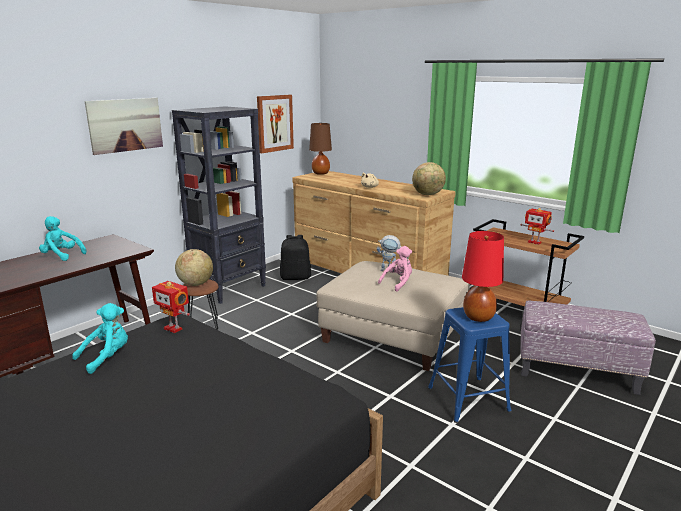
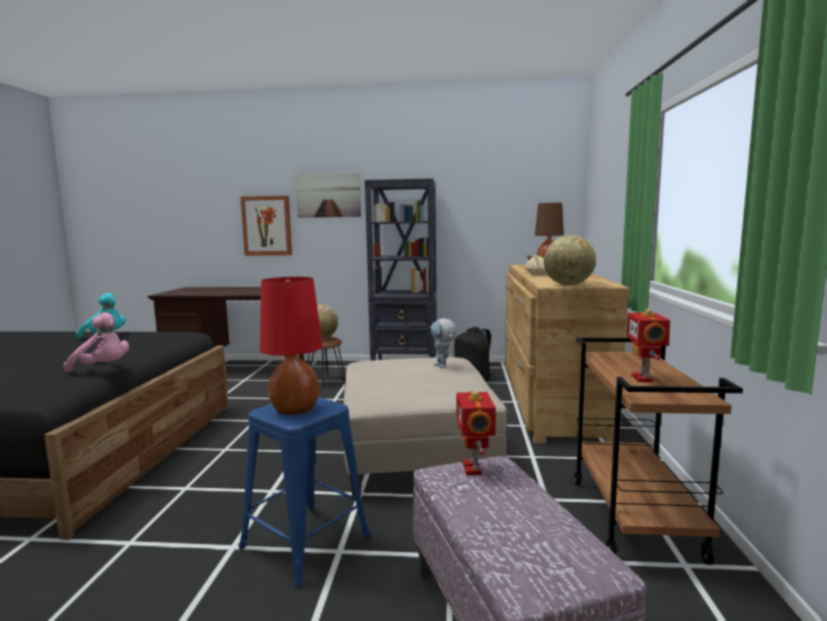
camera: 55 degrees right, 10 degrees down
turquoise plush toy [39,216,86,261] -> none
toy robot [152,281,190,333] -> toy robot moved to [456,391,496,475]
picture [257,95,294,153] -> picture moved to [241,196,292,256]
pink plush toy [378,246,412,292] -> pink plush toy moved to [64,312,129,372]

